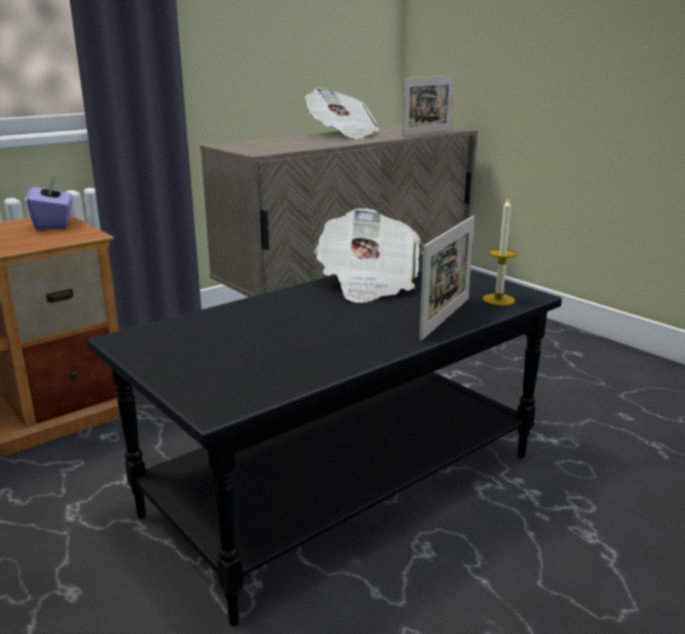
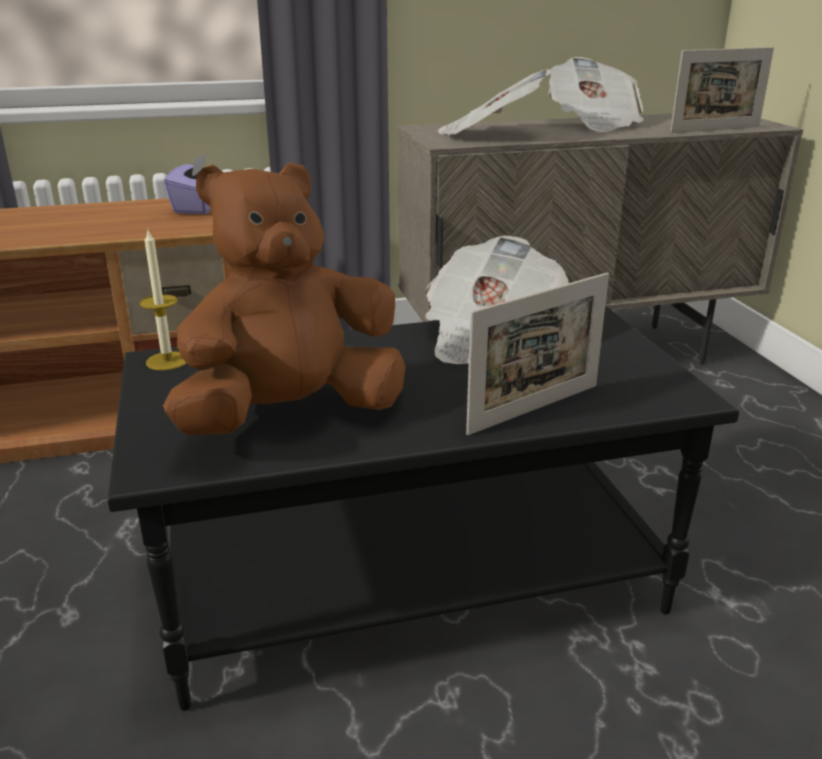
camera: 25 degrees right, 5 degrees up
candle [483,199,517,306] -> candle moved to [140,231,186,371]
none -> brown plush toy [163,163,405,435]
none -> newspaper [438,69,552,136]

